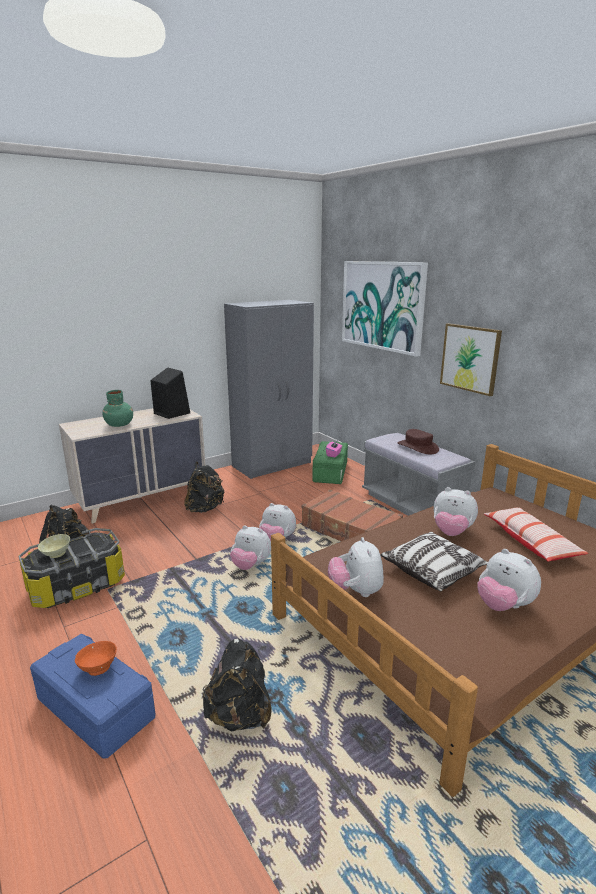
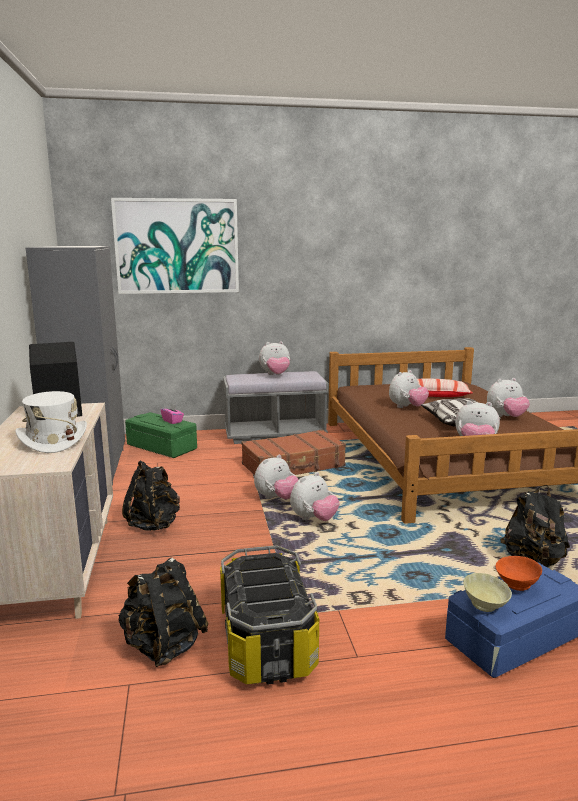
camera: 65 degrees left, 5 degrees down
beige bowl [38,534,70,558] -> beige bowl moved to [464,573,512,612]
green vase [102,390,133,427] -> white hat [15,391,87,453]
brown hat [397,429,439,454] -> plush toy [259,341,290,375]
picture [440,323,502,396] -> none

